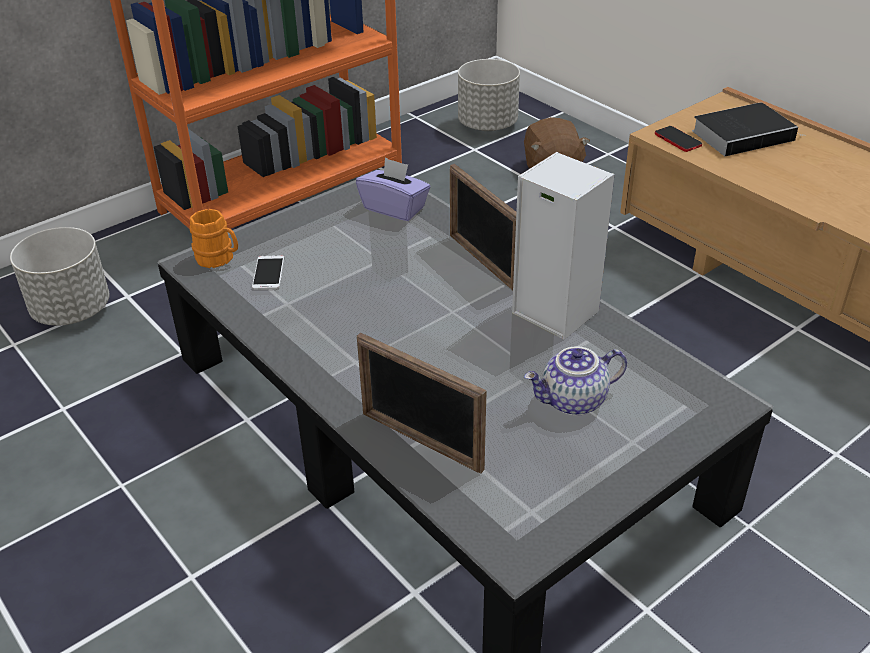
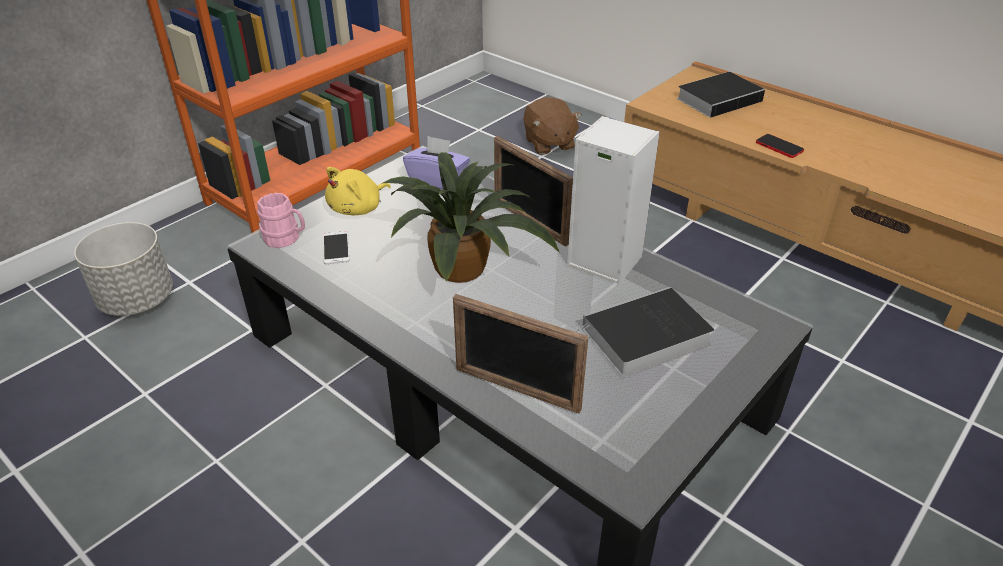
camera: 10 degrees left, 0 degrees up
orange mug [190,209,238,268] -> pink mug [257,193,305,248]
grey planter [458,59,520,131] -> none
teapot [524,346,627,416] -> book [576,287,714,377]
phone [655,126,702,152] -> phone moved to [756,134,804,158]
none -> yellow plush toy [325,167,391,215]
none -> potted plant [383,152,560,283]

